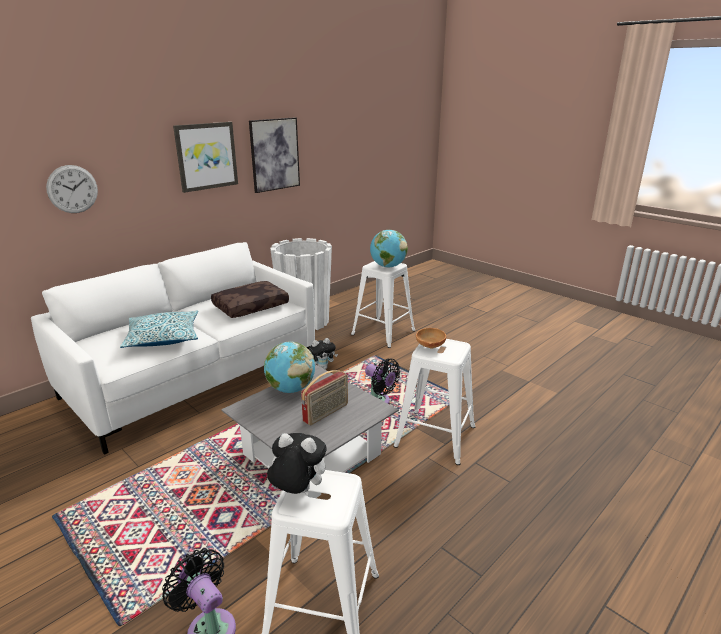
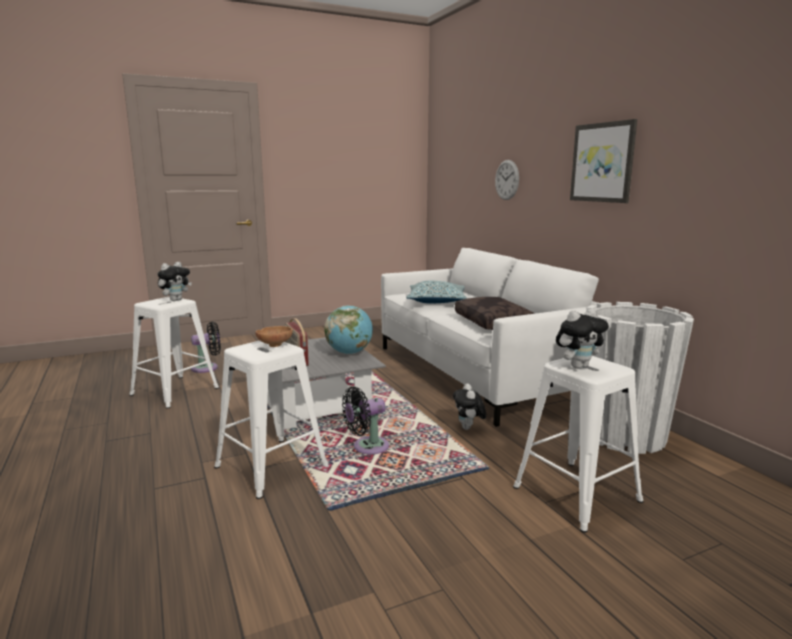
camera: 110 degrees right, 10 degrees down
picture [249,117,300,193] -> none
globe [370,230,408,268] -> plush toy [556,309,609,369]

